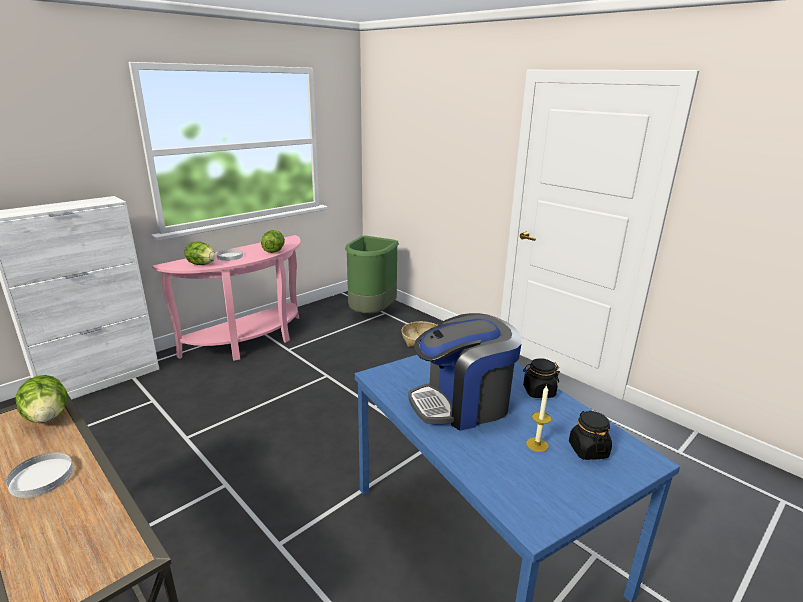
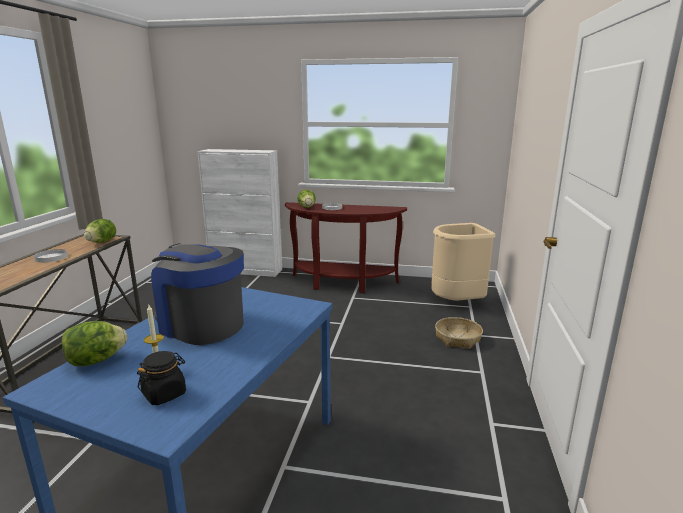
camera: 55 degrees right, 5 degrees down
pink console table [152,235,301,361] -> brown console table [285,202,407,293]
lettuce [261,230,285,253] -> lettuce moved to [62,321,127,366]
green trash can [345,236,399,313] -> beige trash can [431,223,496,301]
black jar [523,358,560,398] -> none

